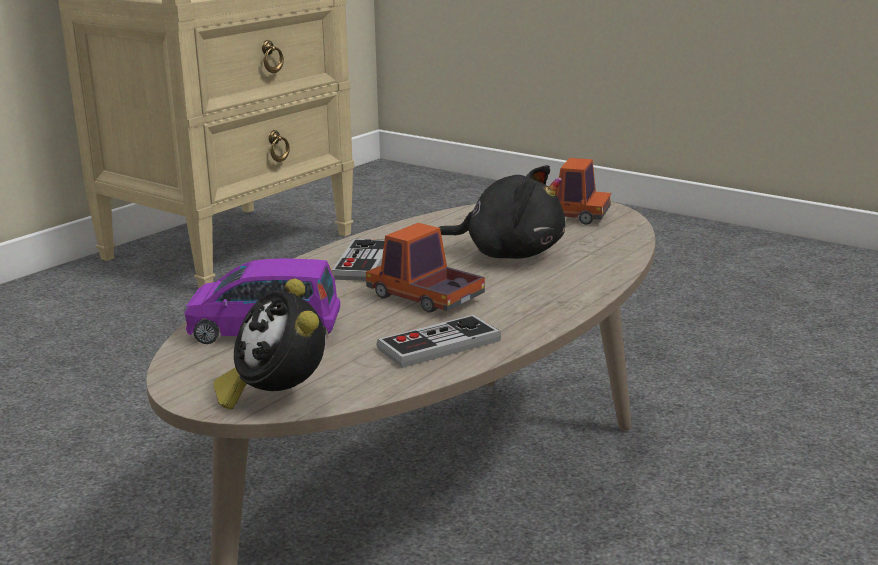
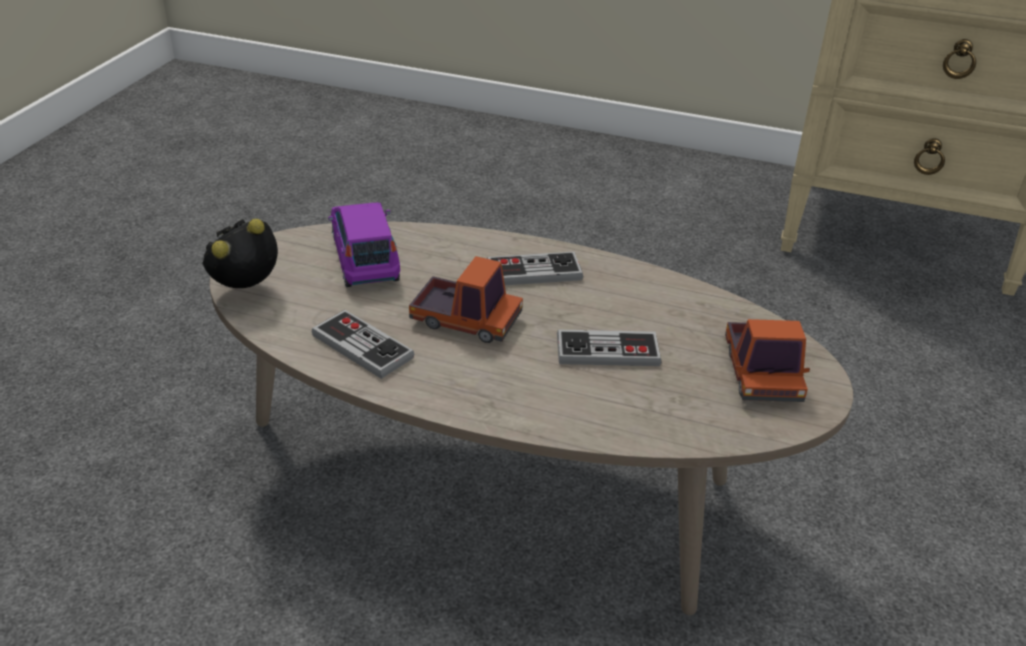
camera: 70 degrees right, 15 degrees up
toy truck [366,223,485,313] -> toy truck turned 90 degrees clockwise [409,256,523,343]
black plush toy [438,165,566,259] -> game controller [557,330,662,366]

